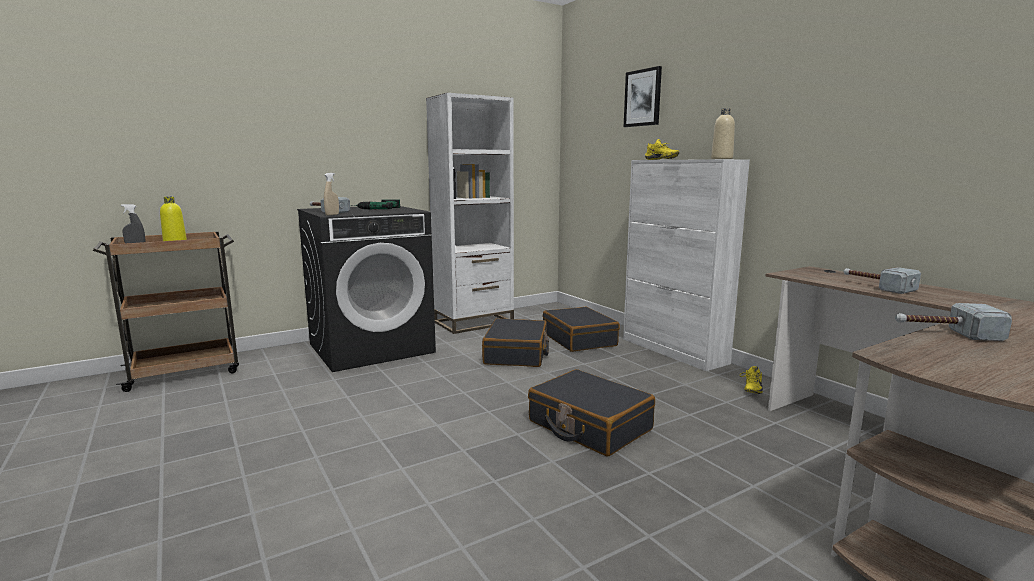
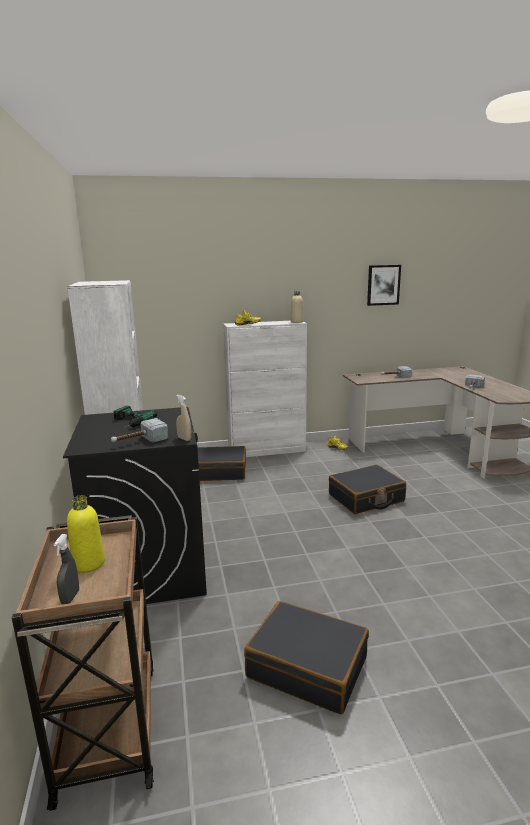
camera: 70 degrees left, 5 degrees up
black suitcase [482,318,549,367] -> black suitcase moved to [244,601,369,714]
picture [624,66,662,127] -> picture moved to [367,265,401,306]

